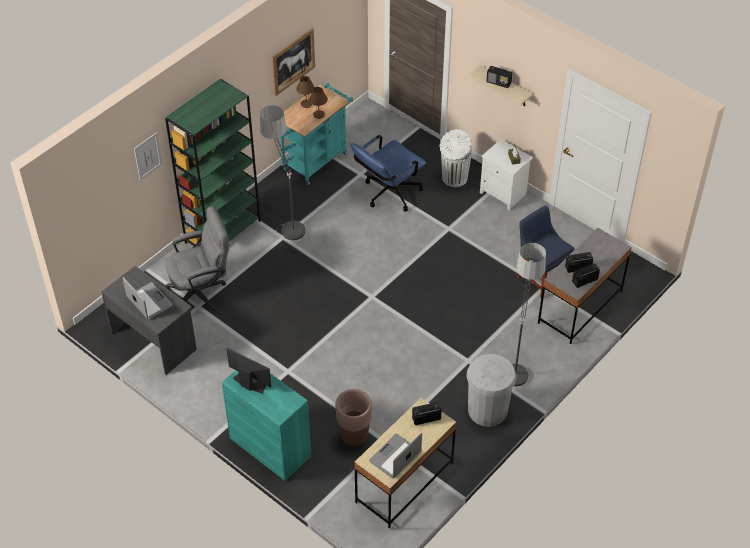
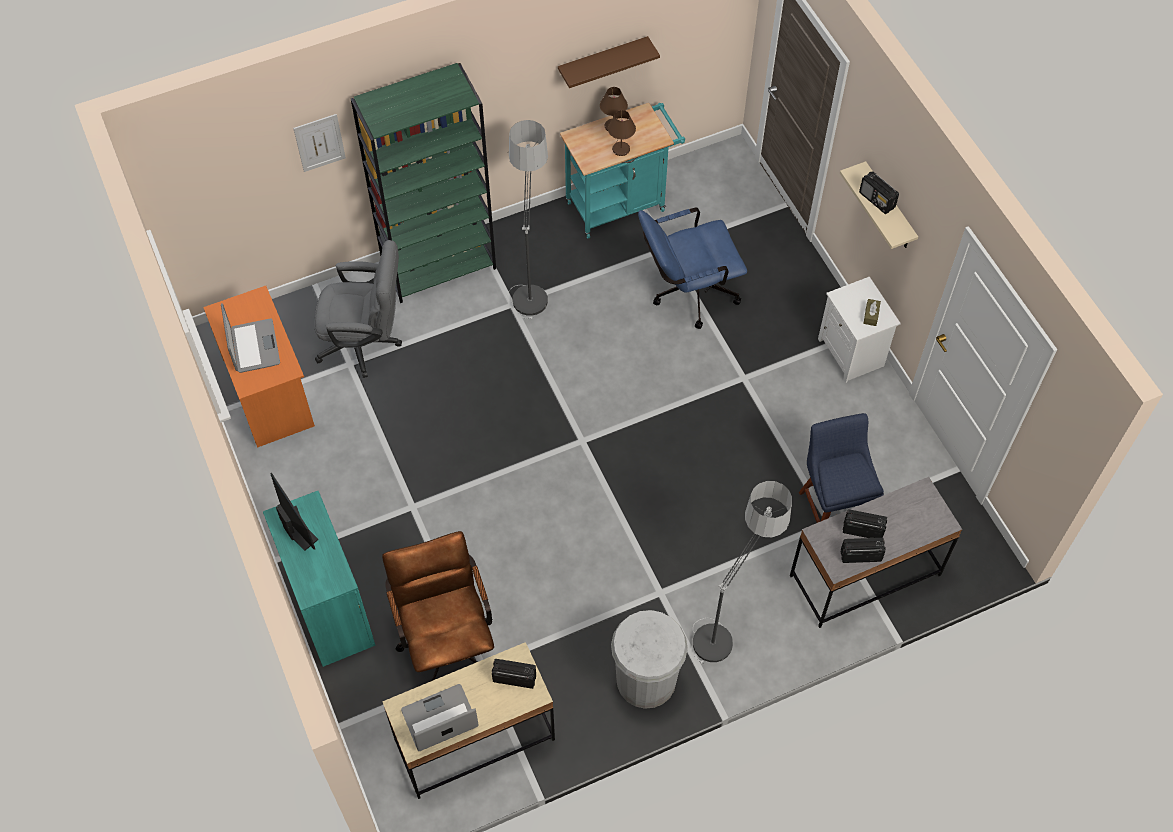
camera: 25 degrees right, 10 degrees up
grey desk [101,266,197,375] -> orange desk [203,286,315,448]
picture [271,28,315,96] -> brown shelf [558,36,660,88]
brown planter [335,389,372,446] -> brown office chair [382,531,494,681]
white trash can [440,129,472,187] -> none

